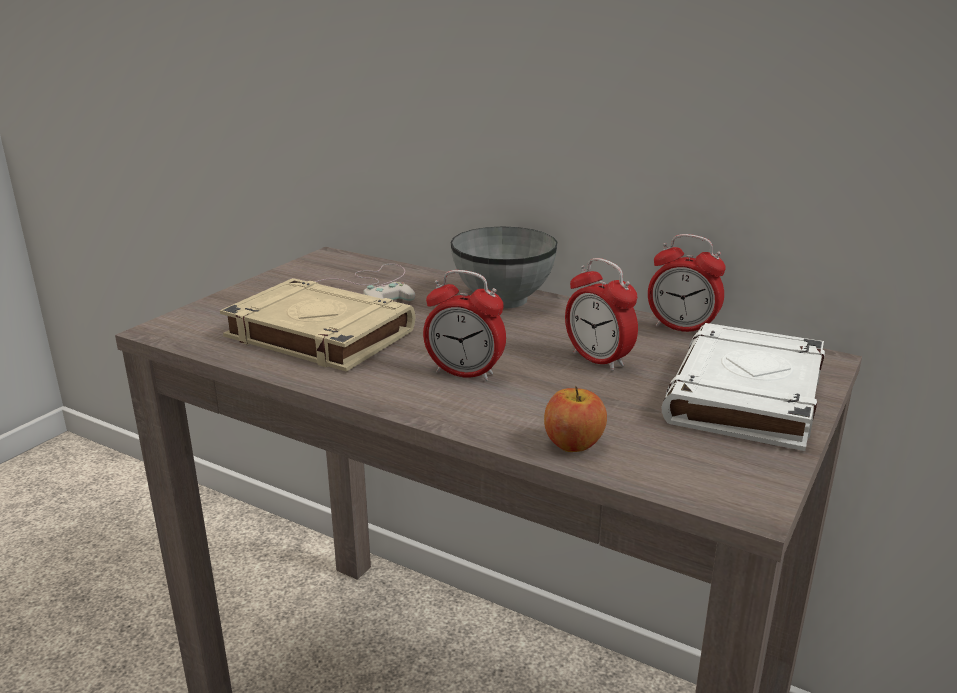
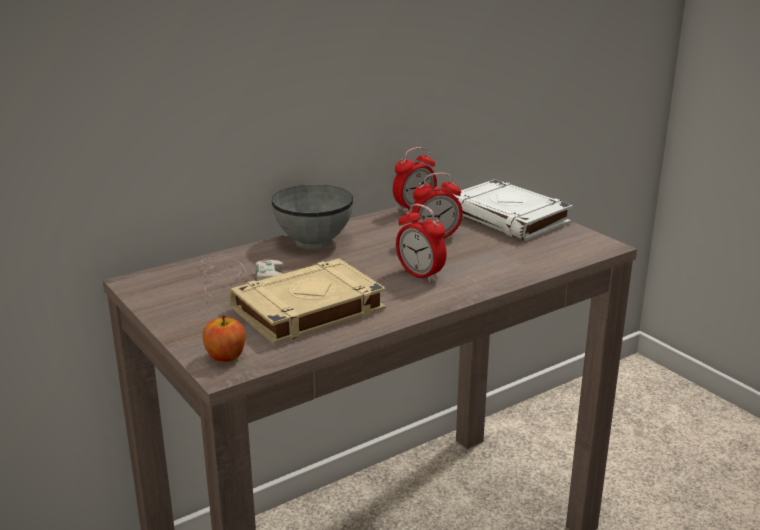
camera: 65 degrees left, 0 degrees up
alarm clock [423,270,506,381] -> alarm clock turned 90 degrees clockwise [396,204,447,282]
apple [544,386,607,452] -> apple moved to [203,316,246,362]

